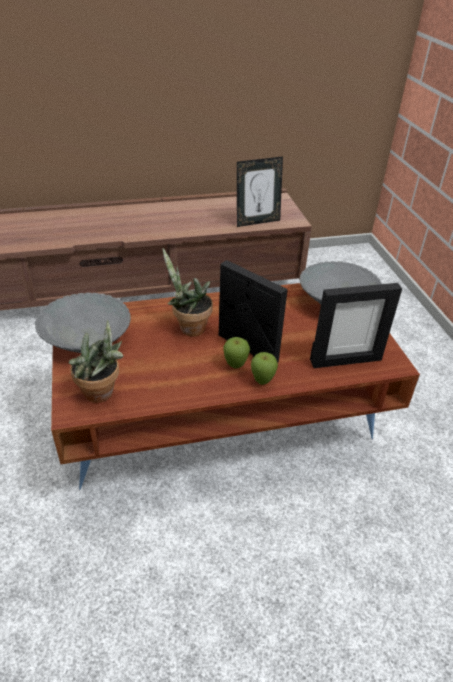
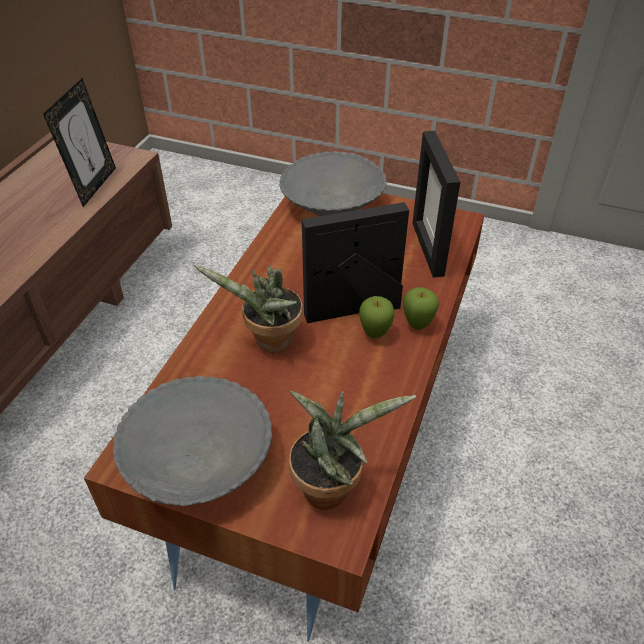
camera: 55 degrees left, 5 degrees up
picture frame [310,283,402,368] -> picture frame turned 150 degrees clockwise [412,131,460,278]

